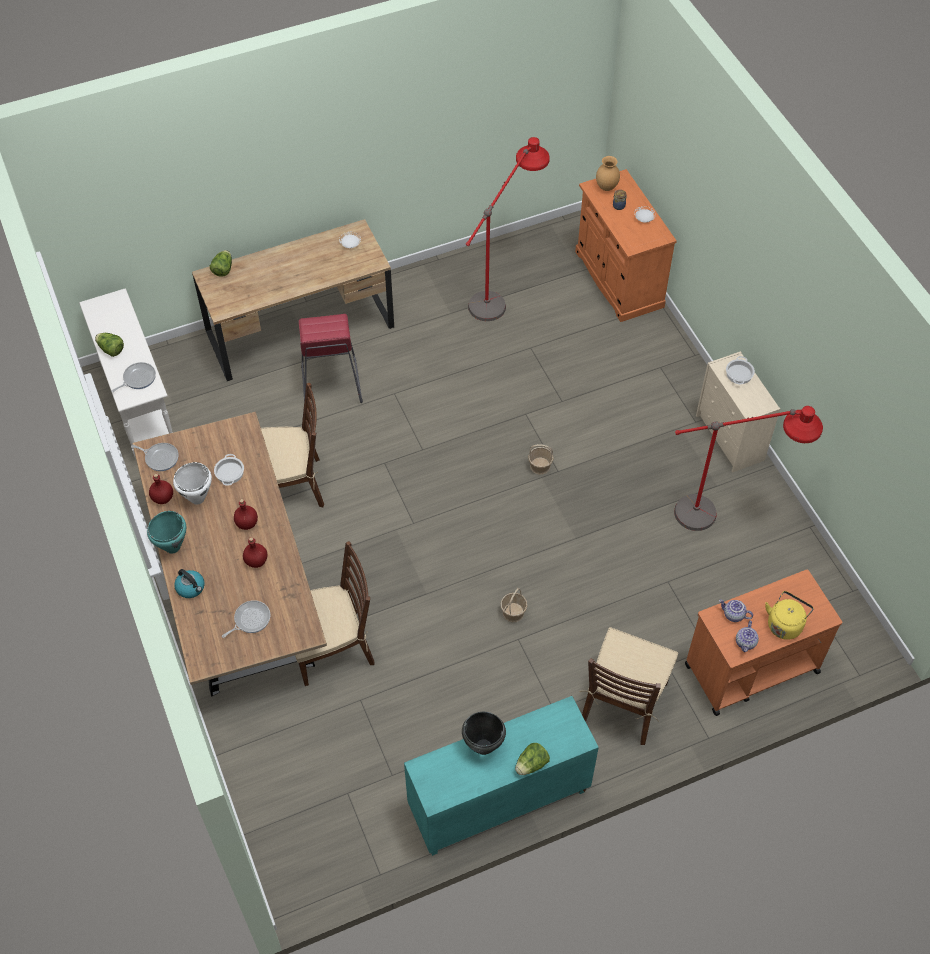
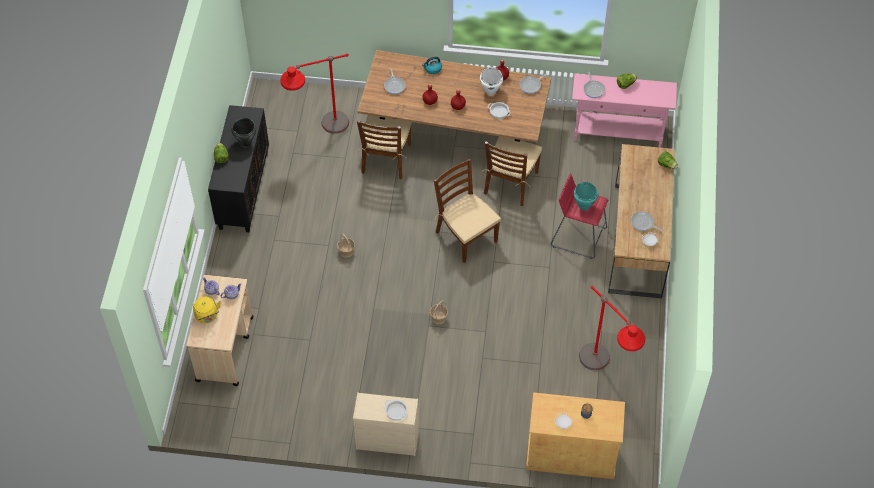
camera: 120 degrees right, 0 degrees up
white console table [79,288,173,458] -> pink console table [572,74,677,148]
turquoise cooking pot [147,511,186,554] -> turquoise cooking pot moved to [574,182,598,211]
turquoise cabinet [404,696,599,856] -> black cabinet [208,105,269,232]
orange cabinet [575,169,677,322] -> beige cabinet [526,392,625,479]
brown chair [579,627,678,745] -> brown chair moved to [434,159,501,263]
brown vase [596,156,620,191] -> none
red floor lamp [674,406,823,531] -> red floor lamp moved to [280,53,349,134]
orange cart [685,569,842,716] -> beige cart [186,275,253,386]
none -> frying pan [631,211,662,231]

